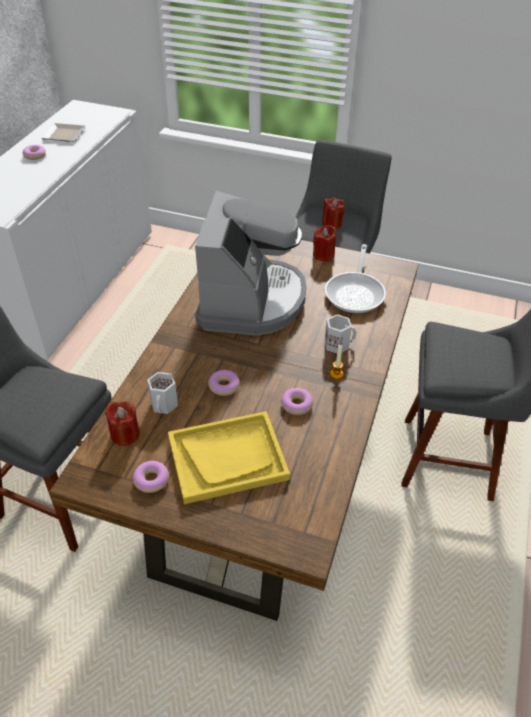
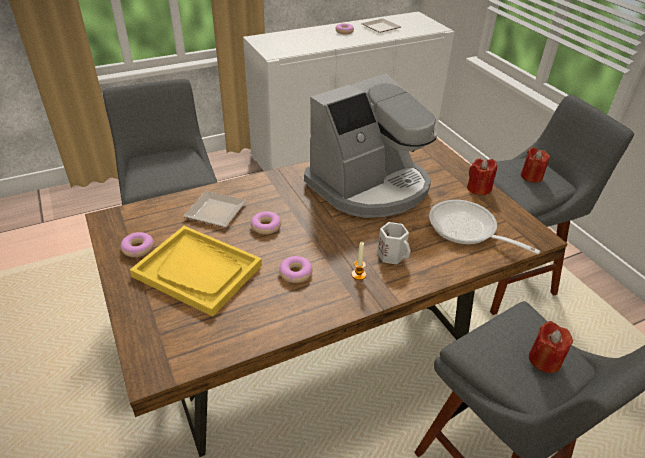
camera: 45 degrees right, 5 degrees down
red candle [105,401,140,446] -> red candle moved to [529,321,573,373]
white mug [147,372,178,414] -> plate [183,191,247,228]
frying pan [325,244,386,313] -> frying pan turned 75 degrees clockwise [429,200,540,254]

